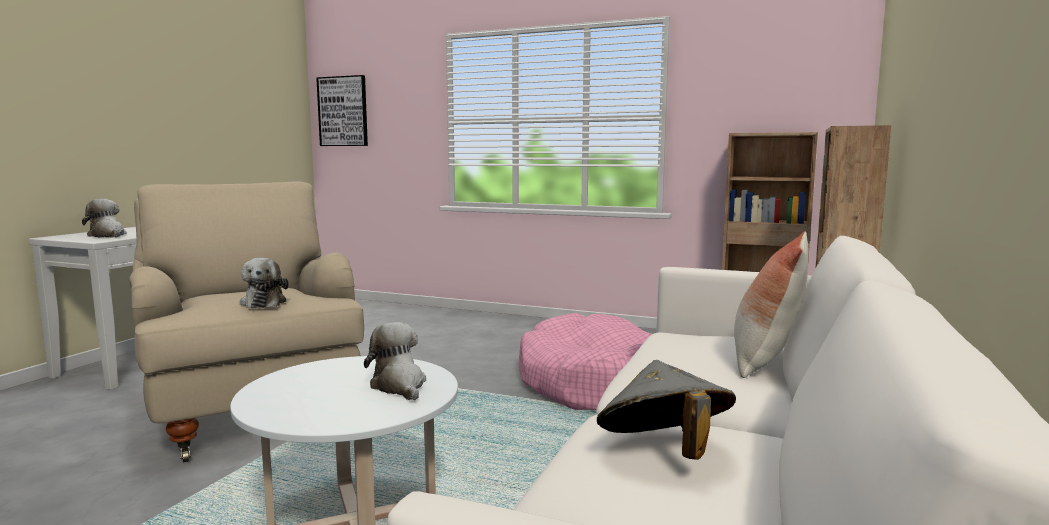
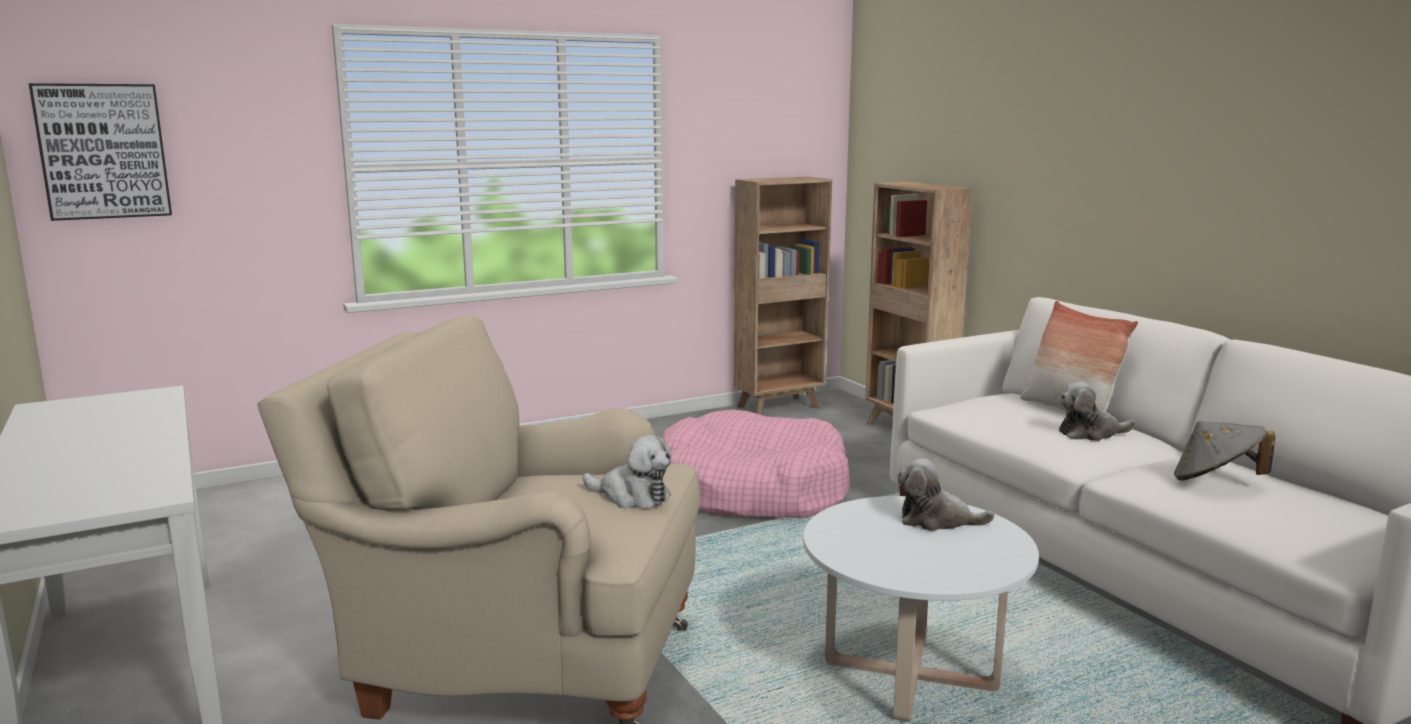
camera: 50 degrees left, 5 degrees up
plush toy [82,199,127,238] -> plush toy moved to [1059,382,1136,441]

